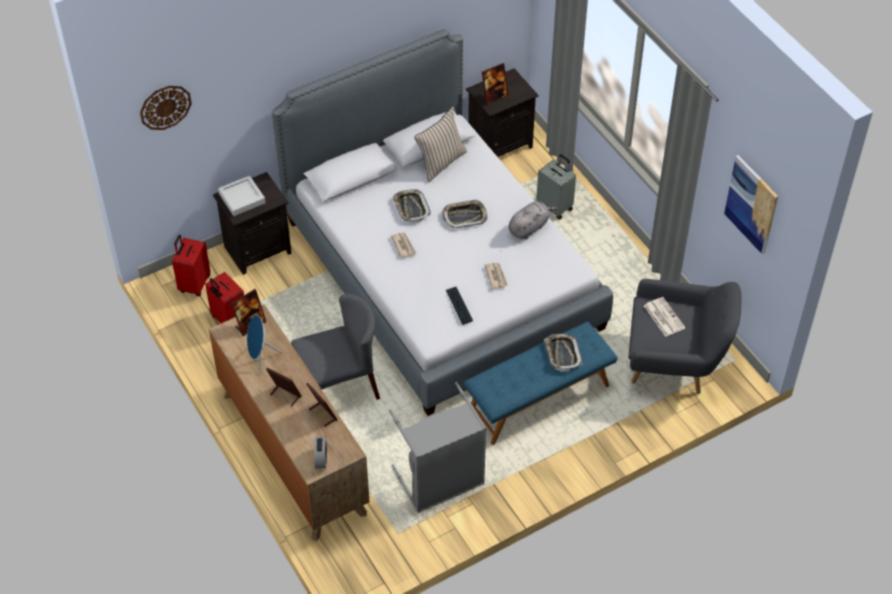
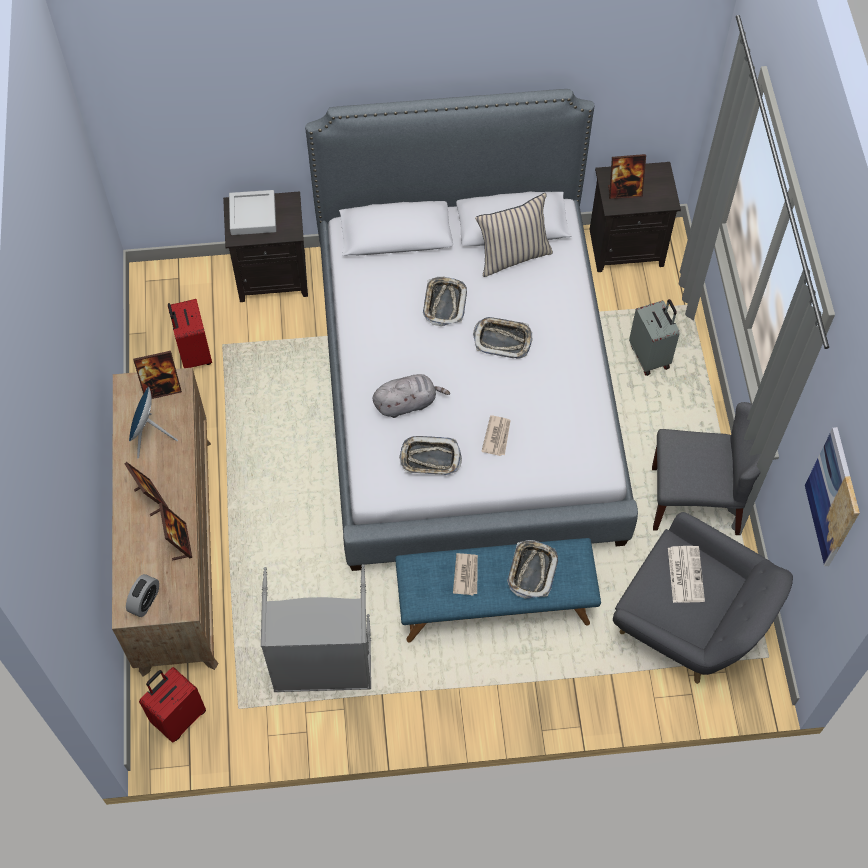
camera: 25 degrees right, 10 degrees up
wall clock [140,86,192,130] -> none
red suitcase [172,235,210,296] -> red suitcase moved to [139,667,206,743]
grey chair [291,294,380,400] -> grey chair moved to [652,402,761,535]
newspaper [391,232,416,258] -> newspaper moved to [453,553,478,595]
keyboard [446,287,473,325] -> tray [399,436,462,475]
grey plush toy [509,201,558,239] -> grey plush toy moved to [373,374,450,418]

